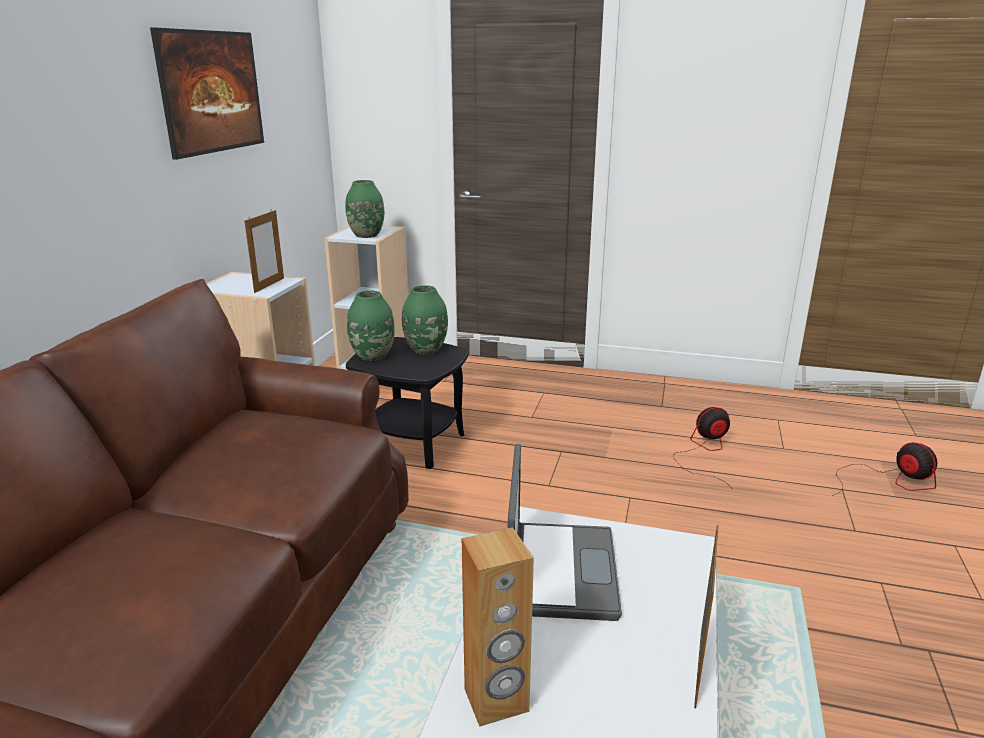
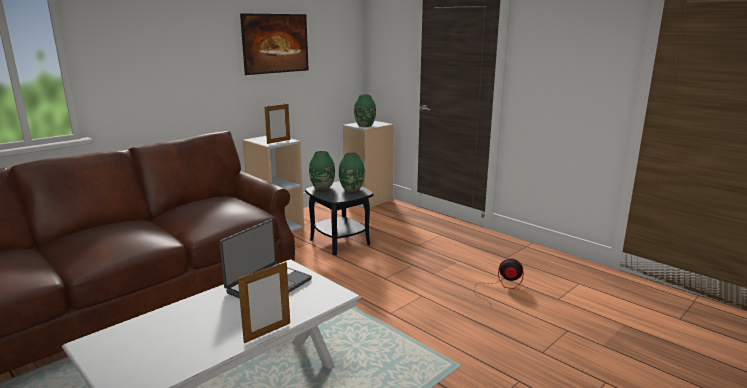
camera: 30 degrees right, 5 degrees down
brown speaker [462,527,534,727] -> none
fan [832,442,937,496] -> none

